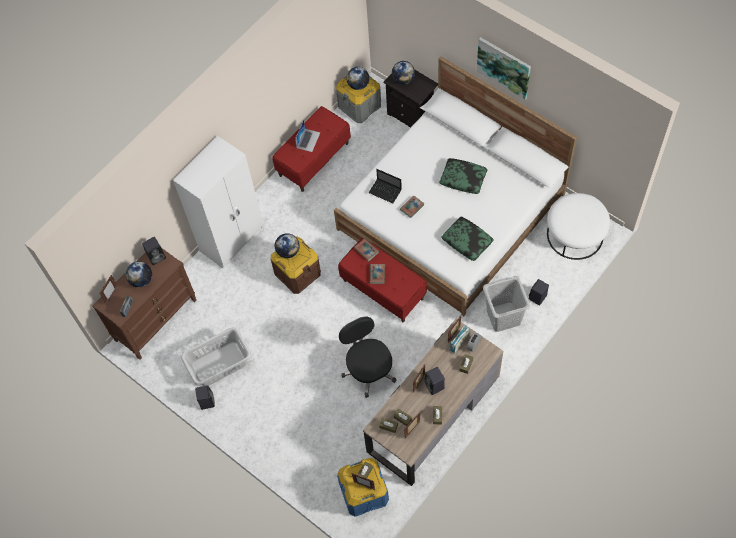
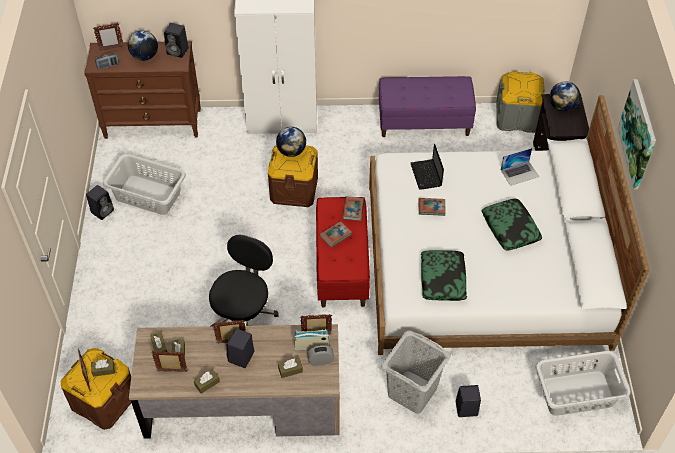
camera: 45 degrees right, 10 degrees down
red bench [272,106,351,192] -> purple bench [379,76,476,137]
laptop [295,120,320,152] -> laptop moved to [500,148,539,186]
blue storage box [337,458,389,517] -> brown storage box [61,348,131,430]
globe [346,67,369,90] -> none
white ottoman [547,193,610,260] -> grey laundry basket [535,351,631,416]

